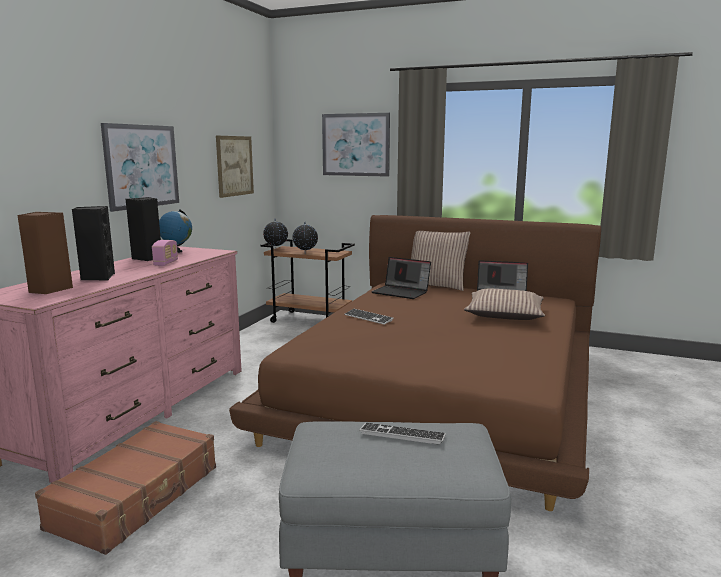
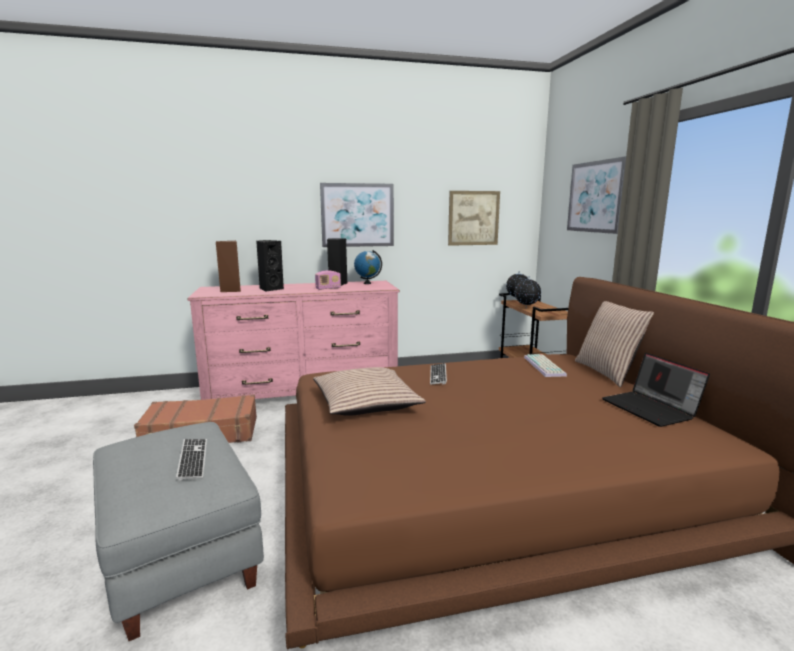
camera: 55 degrees right, 0 degrees up
laptop [371,257,431,299] -> keyboard [524,354,567,377]
pillow [464,289,545,320] -> pillow moved to [313,367,426,416]

